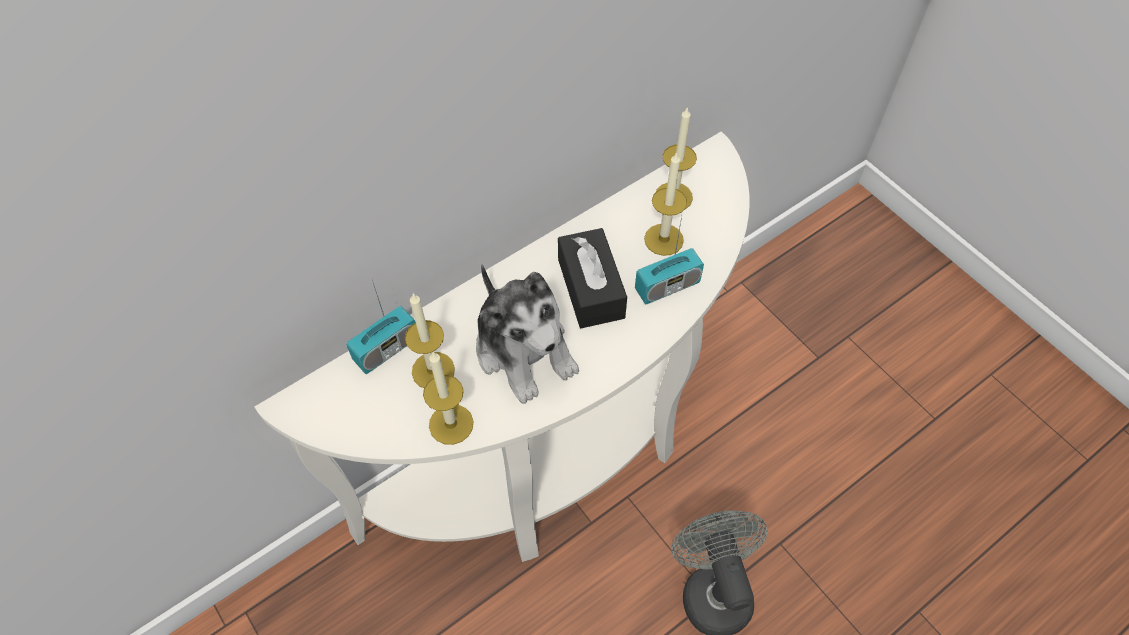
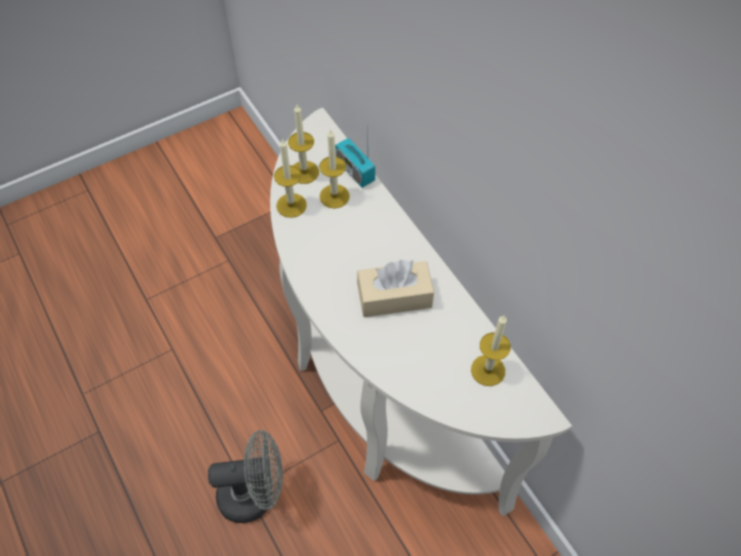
camera: 95 degrees right, 0 degrees up
plush toy [476,264,579,404] -> none
black tissue box [558,228,627,328] -> beige tissue box [357,260,434,317]
radio [635,216,704,304] -> none
candle [644,152,687,256] -> candle moved to [288,104,319,184]

